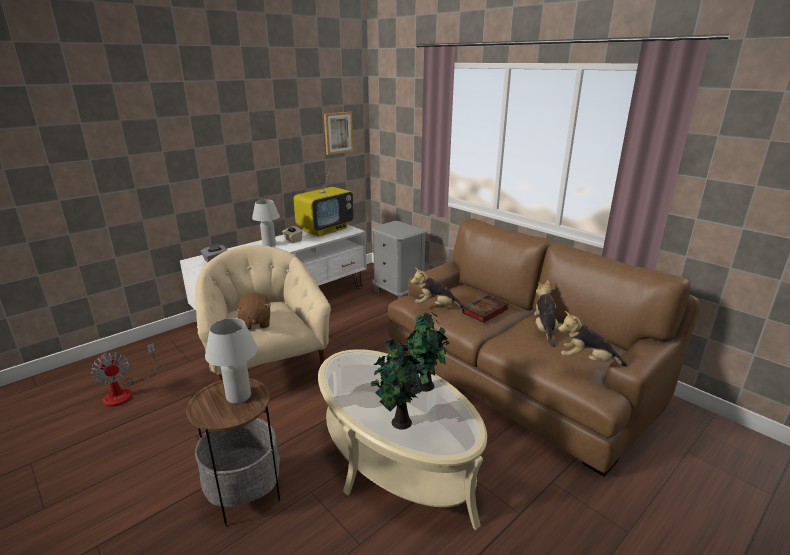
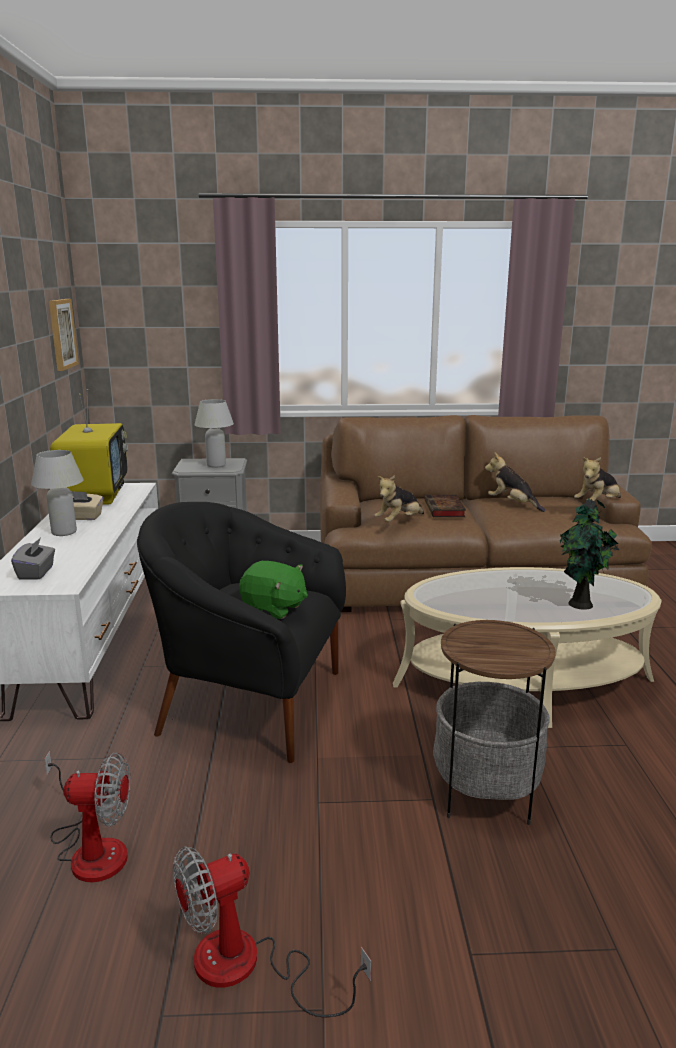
camera: 50 degrees left, 5 degrees down
beige armchair [195,245,331,381] -> black armchair [137,502,346,763]
white table lamp [205,318,258,404] -> white table lamp moved to [194,399,234,468]
brown plush toy [235,293,271,330] -> green plush toy [239,561,308,619]
potted plant [407,312,449,392] -> none
none -> fan [173,847,371,1018]

